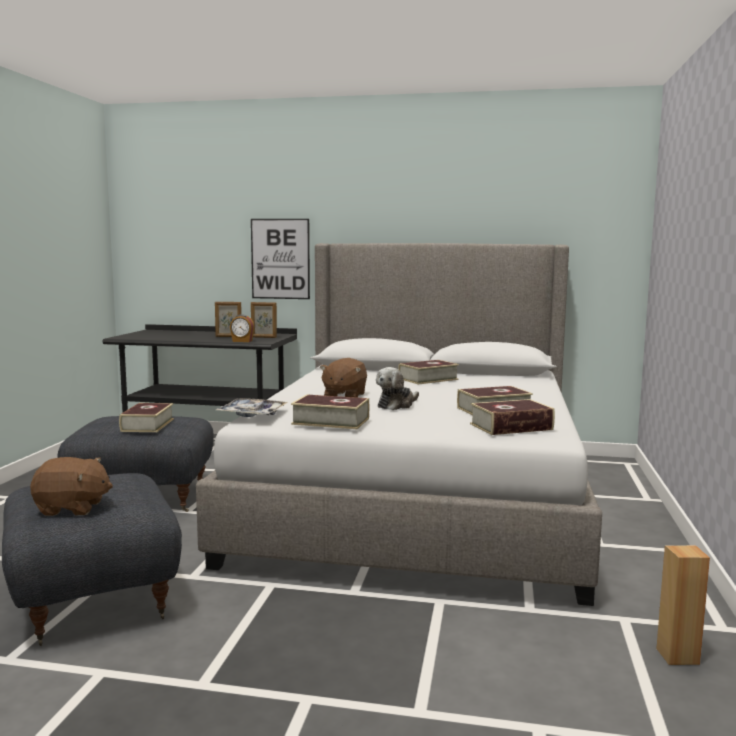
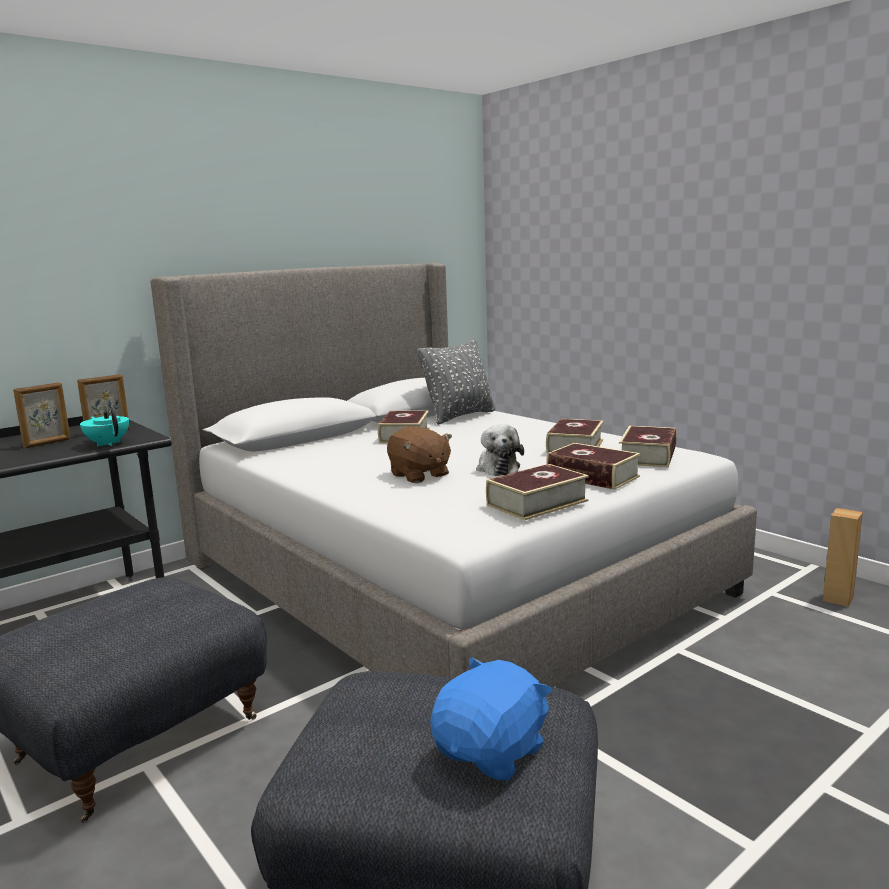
camera: 50 degrees left, 5 degrees up
brown plush toy [30,457,113,516] -> blue plush toy [430,657,553,781]
book [119,403,174,432] -> book moved to [546,443,641,490]
tray [216,398,288,417] -> none
alarm clock [230,314,254,342] -> turquoise teapot [80,408,129,446]
picture [251,219,310,299] -> none
none -> grey pillow [417,340,495,425]

